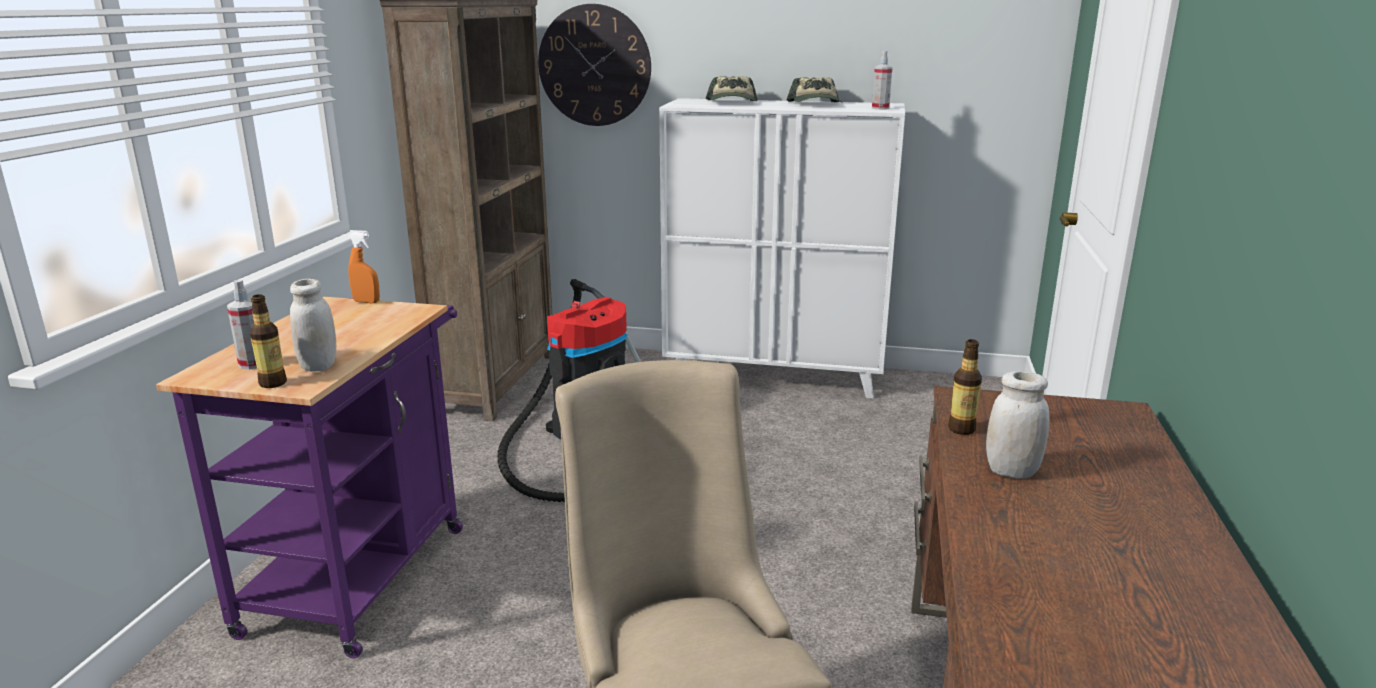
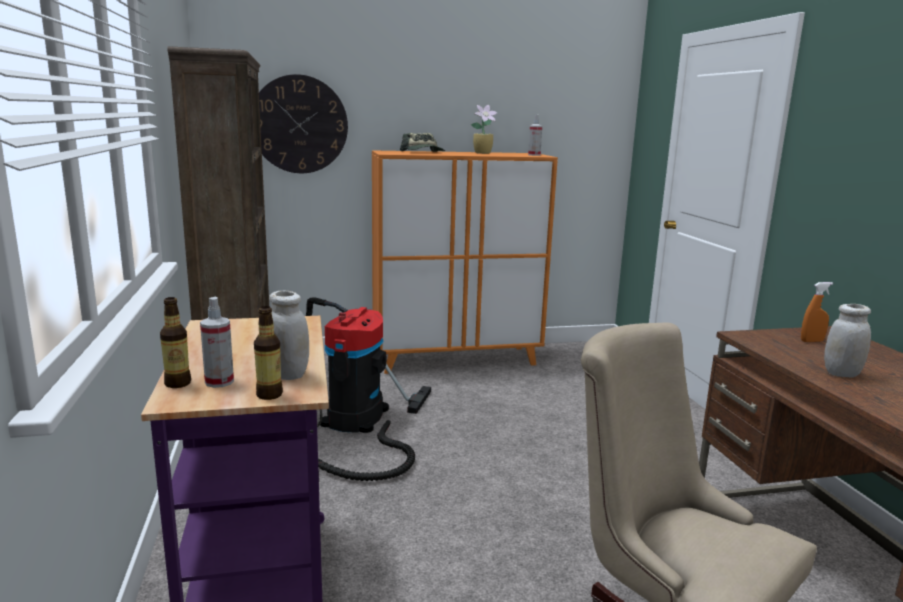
camera: 25 degrees left, 5 degrees down
orange spray bottle [348,232,380,303] -> orange spray bottle moved to [801,282,833,342]
white cabinet [659,98,905,398] -> orange cabinet [372,150,558,374]
cap [787,77,843,103] -> potted plant [471,105,497,154]
bottle [948,339,982,435] -> bottle moved to [160,297,191,388]

